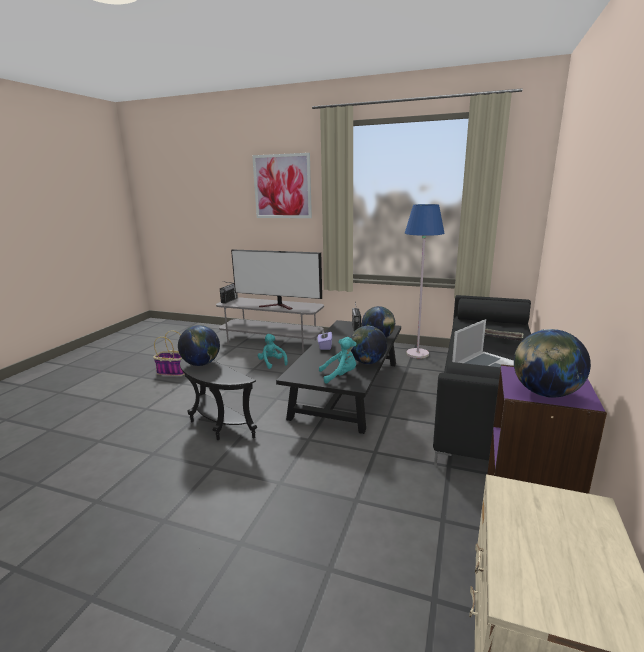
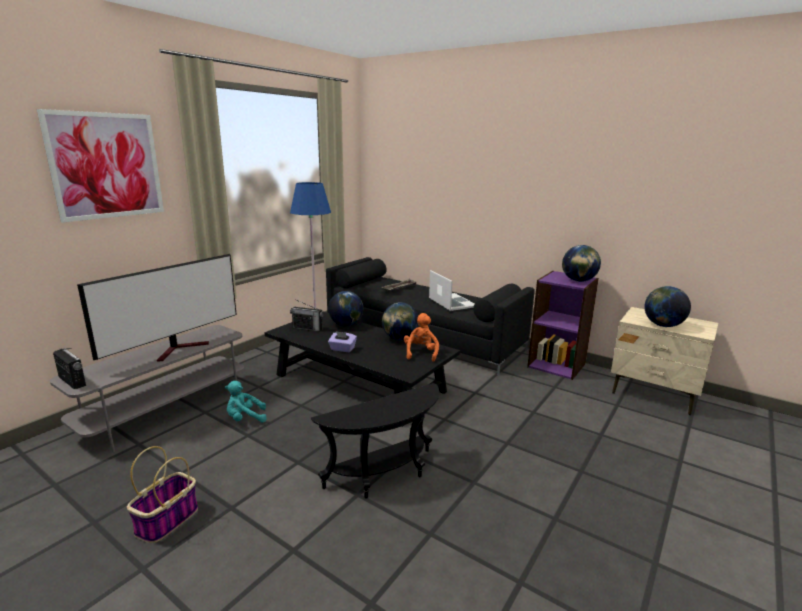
camera: 75 degrees left, 0 degrees up
globe [178,325,220,366] -> globe moved to [644,286,691,327]
turquoise plush toy [319,337,357,384] -> orange plush toy [404,313,439,362]

